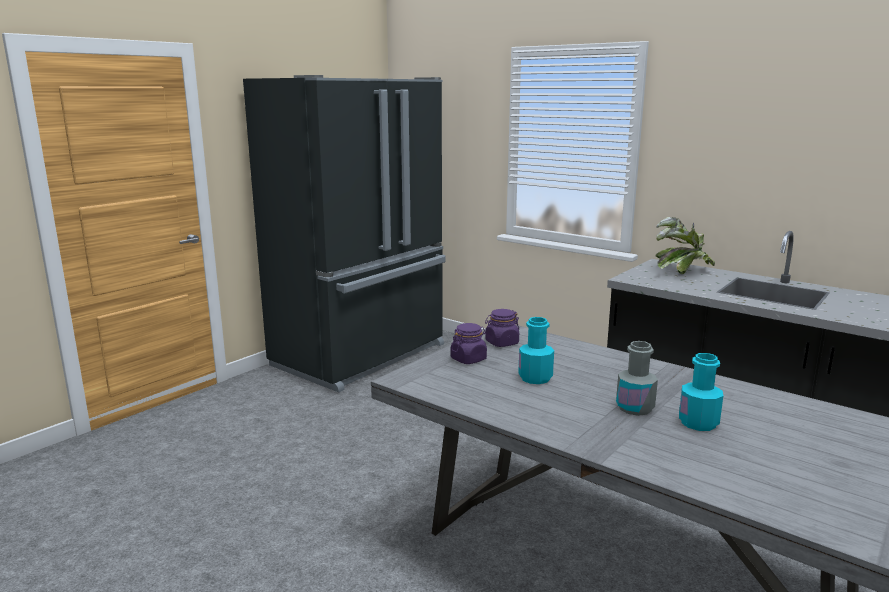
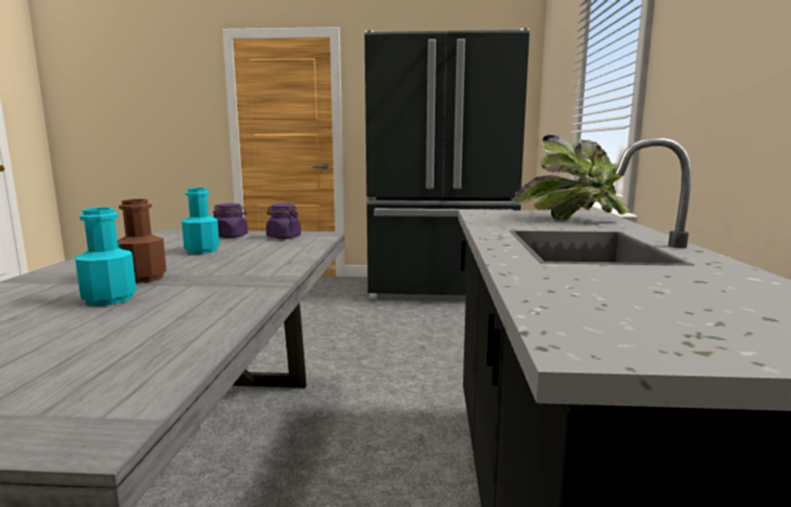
camera: 55 degrees right, 5 degrees down
grey bottle [616,341,658,416] -> brown bottle [117,199,166,283]

